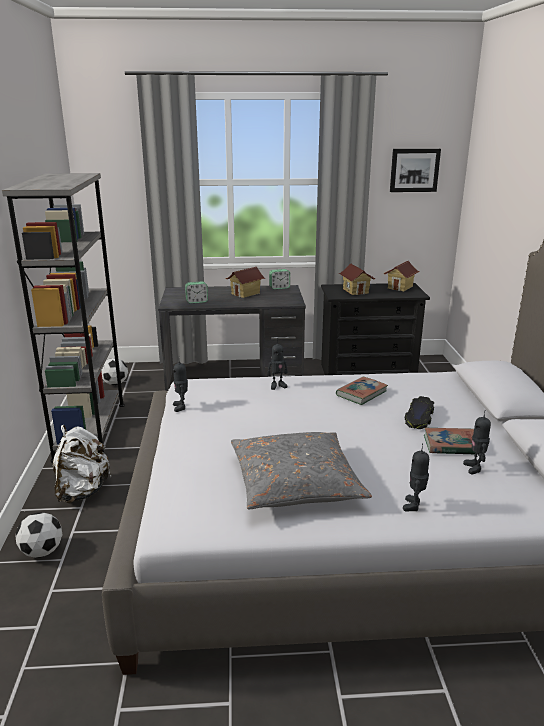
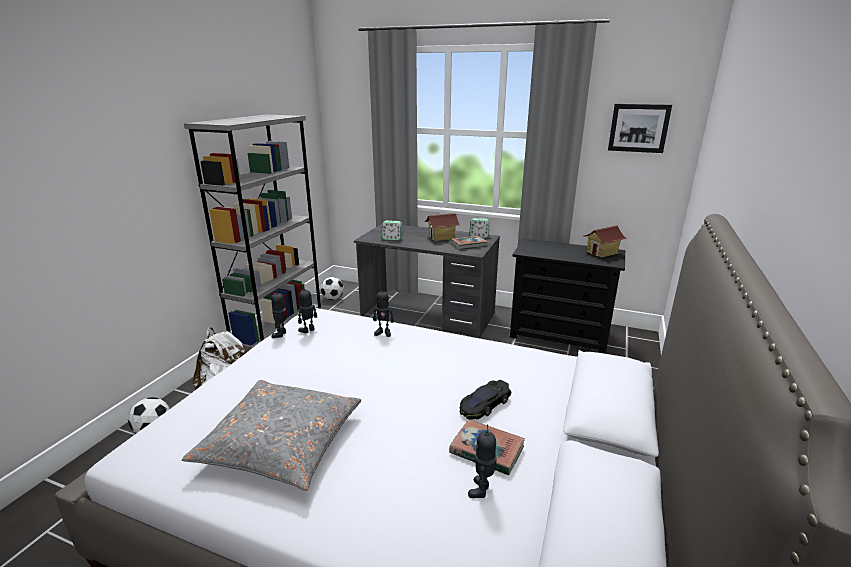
camera: 25 degrees right, 0 degrees up
book [336,377,388,405] -> book moved to [450,235,488,250]
toy house [339,264,376,295] -> none
toy robot [403,443,429,511] -> toy robot moved to [298,287,317,333]

